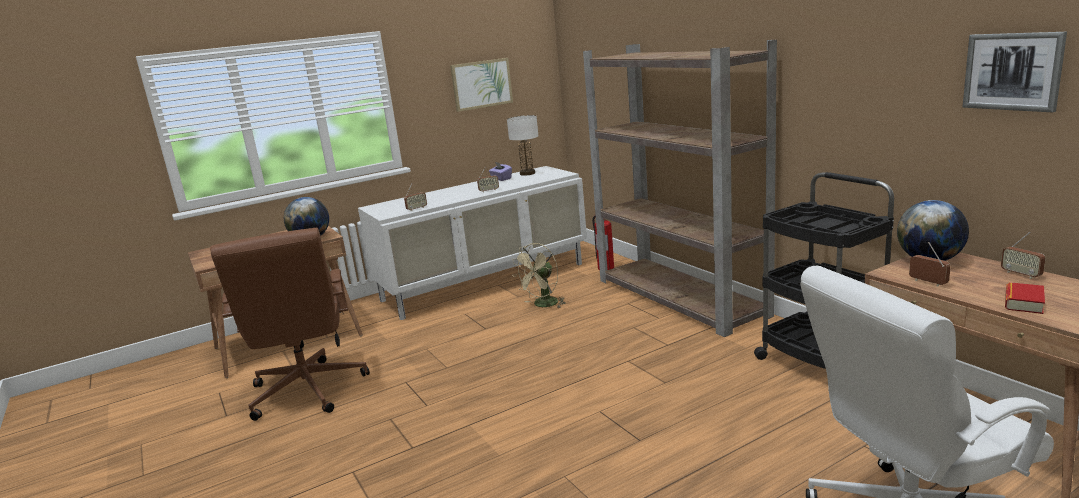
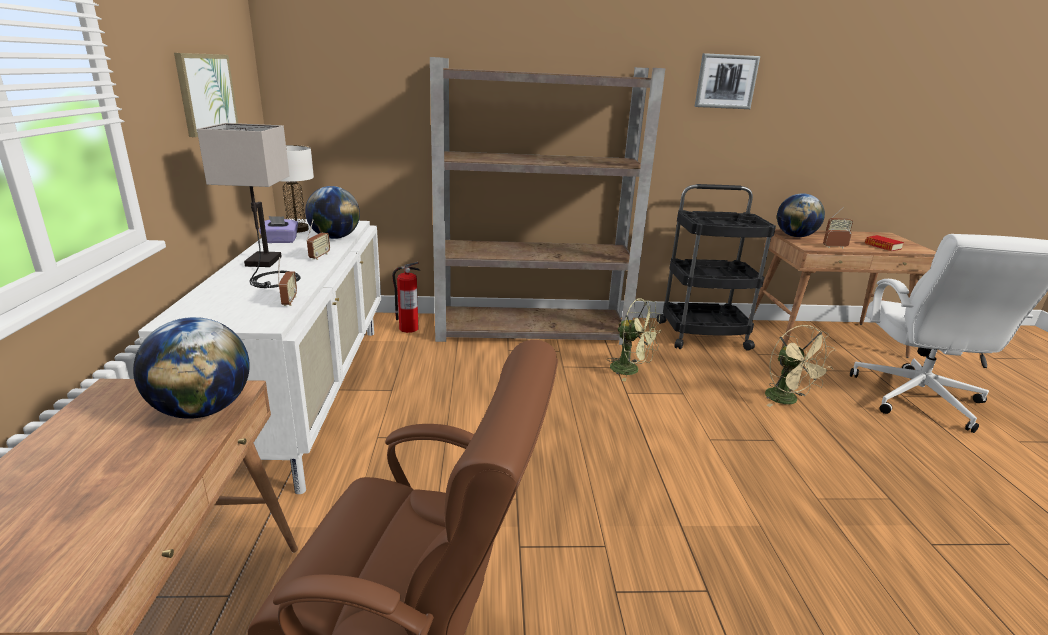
camera: 65 degrees left, 5 degrees up
beige fan [512,243,566,308] -> beige fan moved to [765,325,836,407]
picture [963,32,1067,112] -> picture moved to [695,53,760,109]
none -> table lamp [197,123,301,288]
none -> globe [305,186,360,239]
none -> green fan [608,298,661,381]

